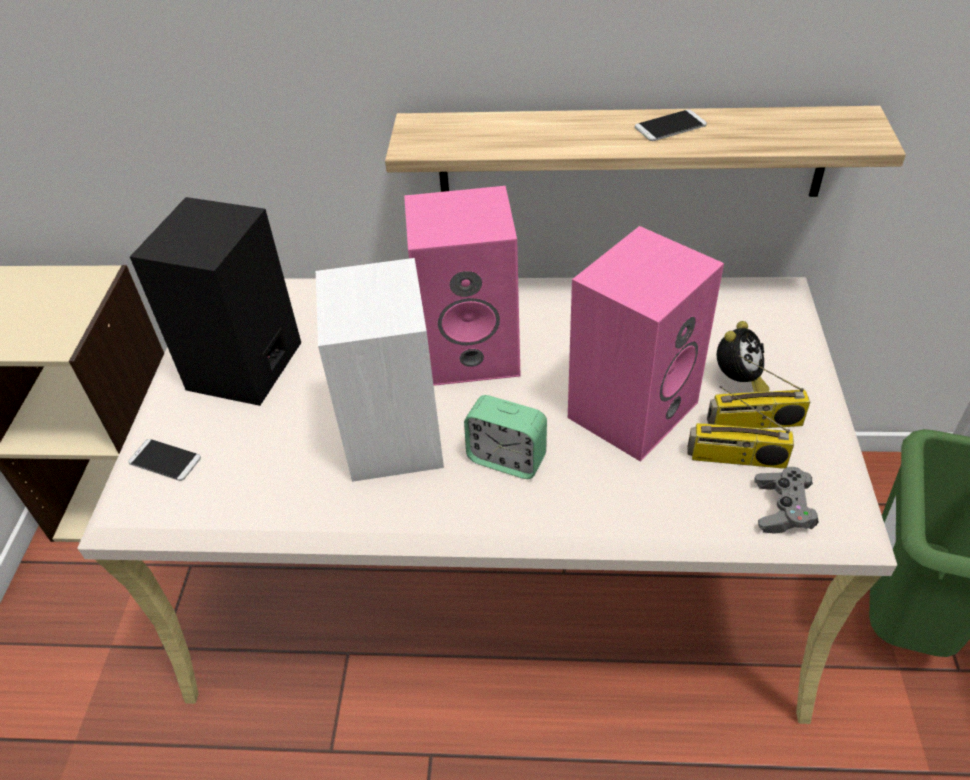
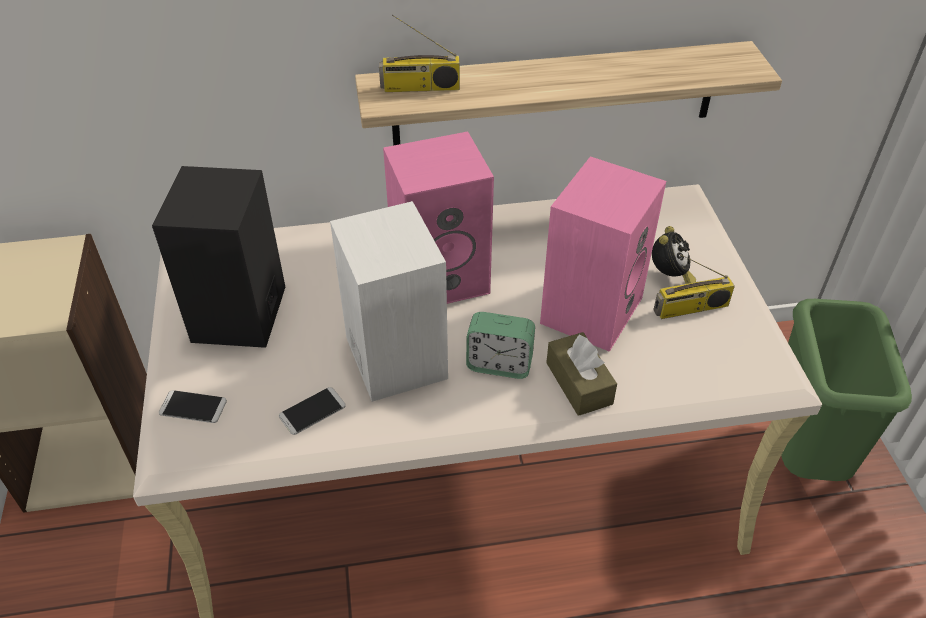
camera: 15 degrees left, 0 degrees up
phone [635,110,707,141] -> phone moved to [279,387,346,435]
radio [687,386,794,469] -> radio moved to [379,15,460,92]
grey game controller [754,467,819,534] -> none
none -> brown tissue box [546,332,617,416]

